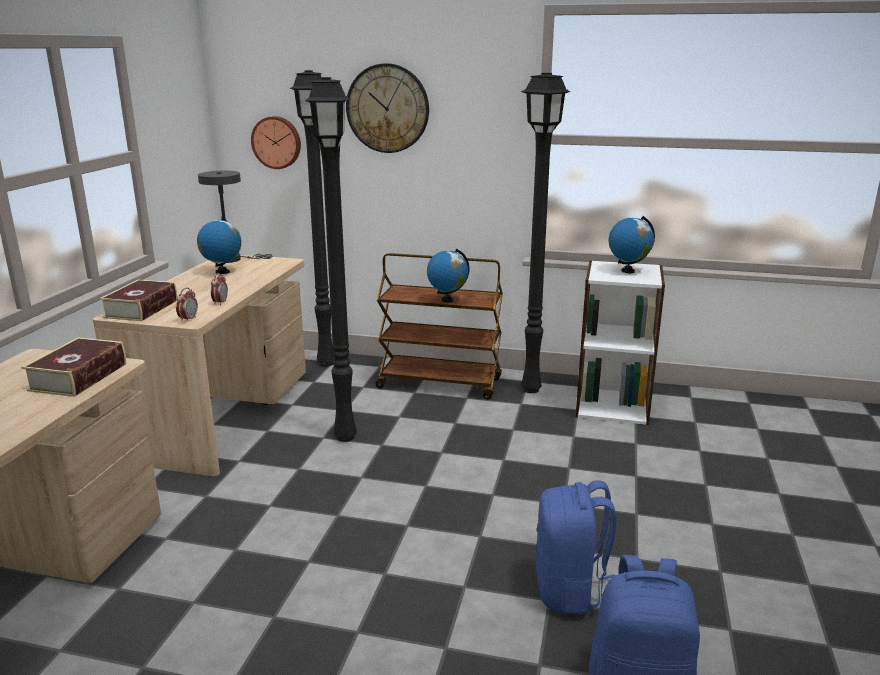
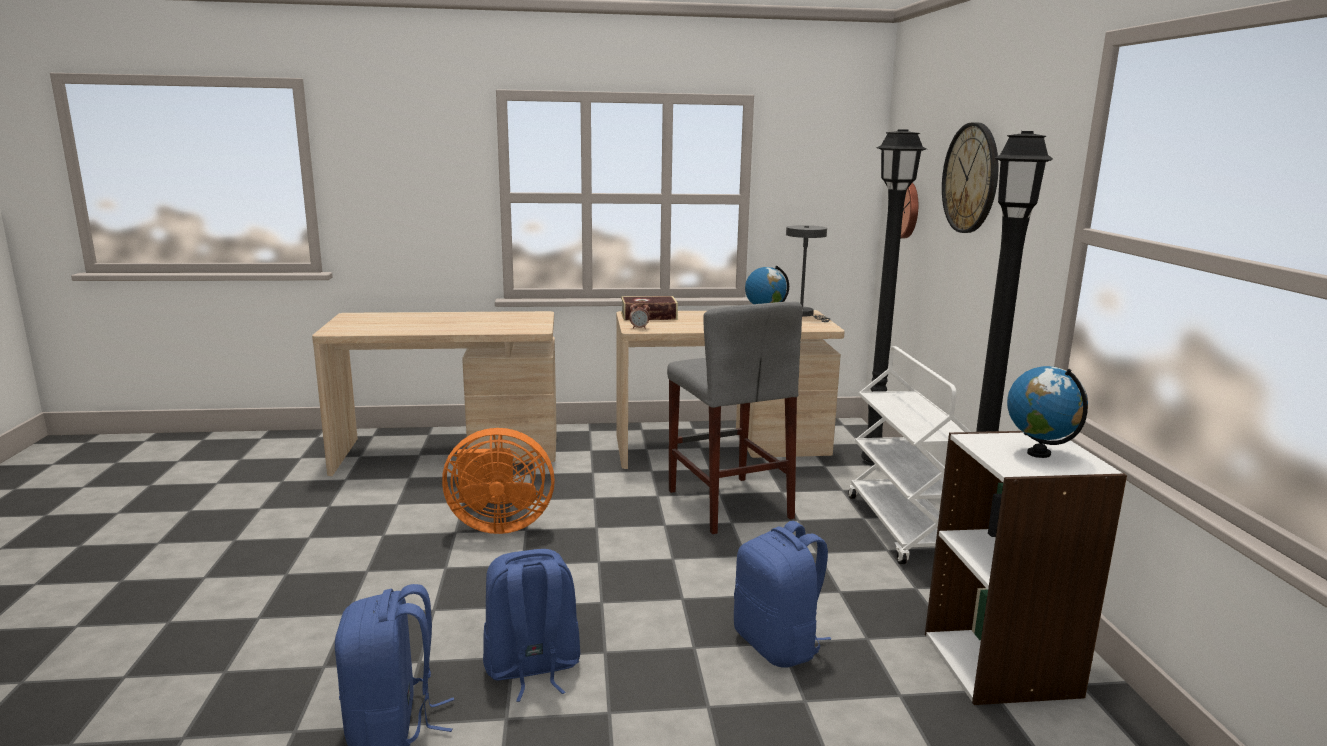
camera: 70 degrees right, 5 degrees down
book [21,337,126,397] -> none
alarm clock [211,273,228,305] -> none
black floor lamp [305,77,357,442] -> grey stool [667,302,803,534]
brown cart [375,253,503,400] -> white cart [848,346,971,564]
globe [427,248,469,302] -> none
none -> orange fan [442,428,555,534]
none -> blue backpack [734,521,831,668]

